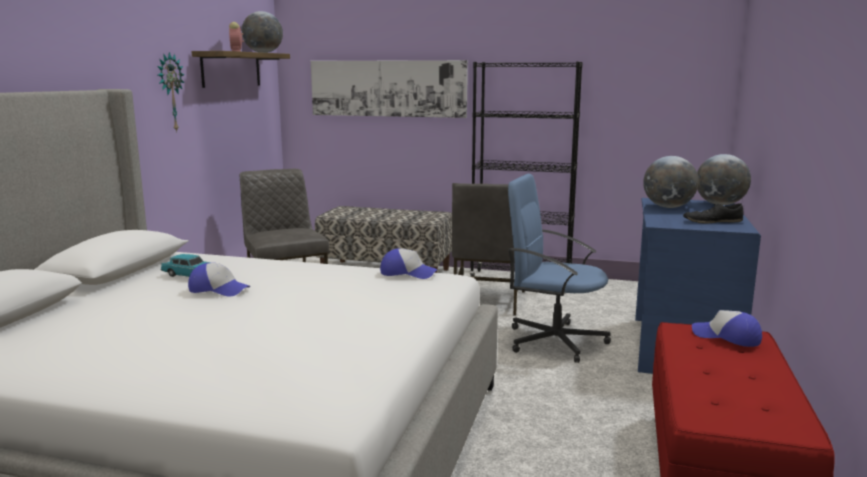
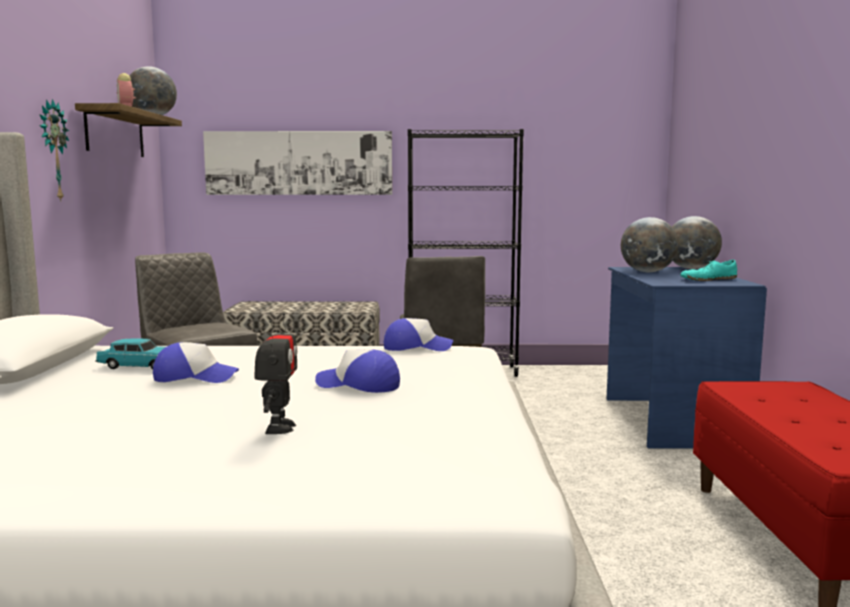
camera: 15 degrees left, 5 degrees down
blue office chair [508,174,611,363] -> none
black shoe [683,203,744,224] -> turquoise shoe [680,260,737,281]
cap [692,310,762,347] -> cap moved to [315,349,400,393]
none -> toy robot [254,313,297,434]

